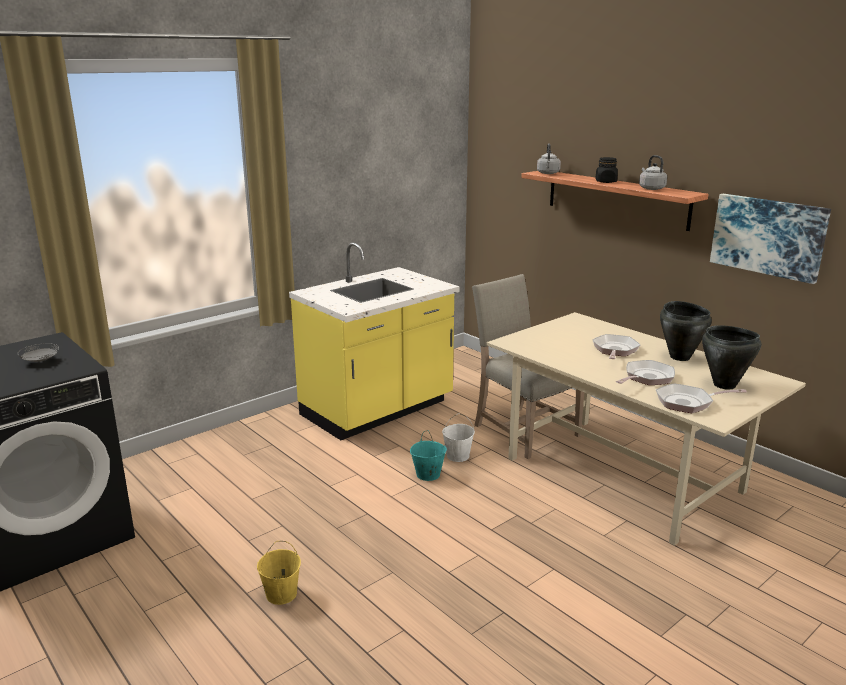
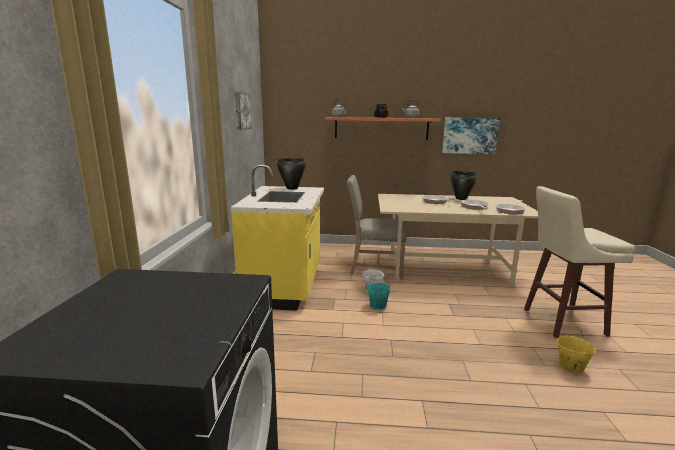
camera: 45 degrees left, 5 degrees down
grey plate [18,343,59,362] -> none
yellow bucket [257,541,301,605] -> yellow bucket moved to [557,328,596,374]
black cooking pot [702,325,761,390] -> black cooking pot moved to [277,158,306,190]
none -> picture [234,91,252,130]
none -> beige stool [524,186,635,338]

